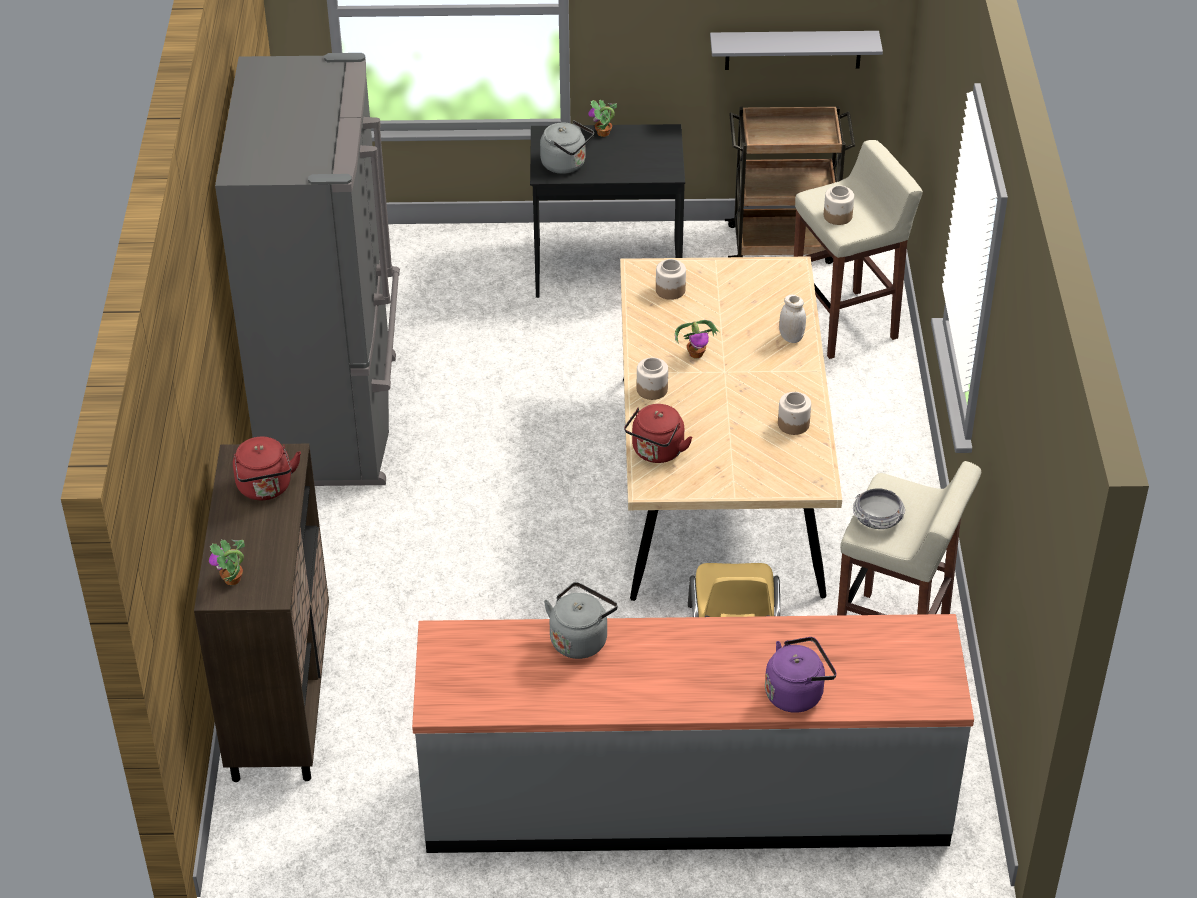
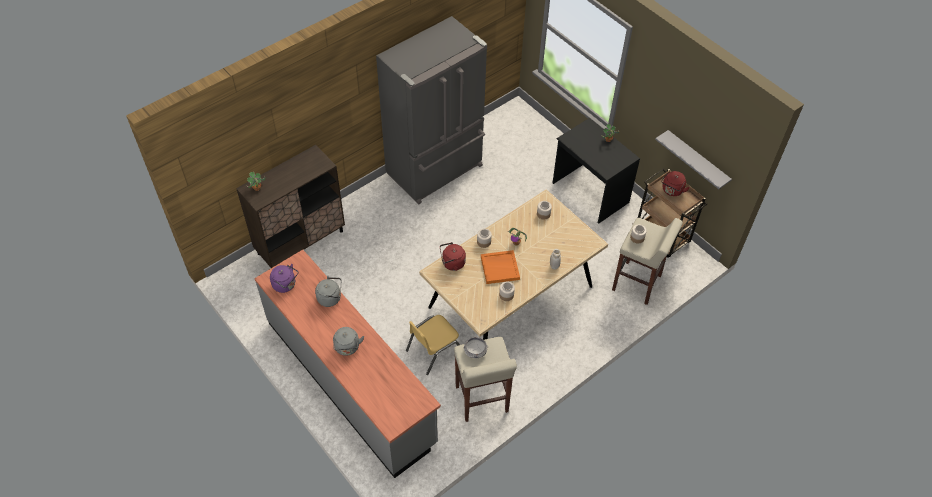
camera: 50 degrees right, 10 degrees up
red kettle [233,437,301,500] -> red kettle moved to [661,171,690,196]
grey kettle [540,120,594,174] -> grey kettle moved to [333,327,364,356]
purple kettle [765,637,837,713] -> purple kettle moved to [270,264,298,293]
none -> orange tray [481,250,520,284]

